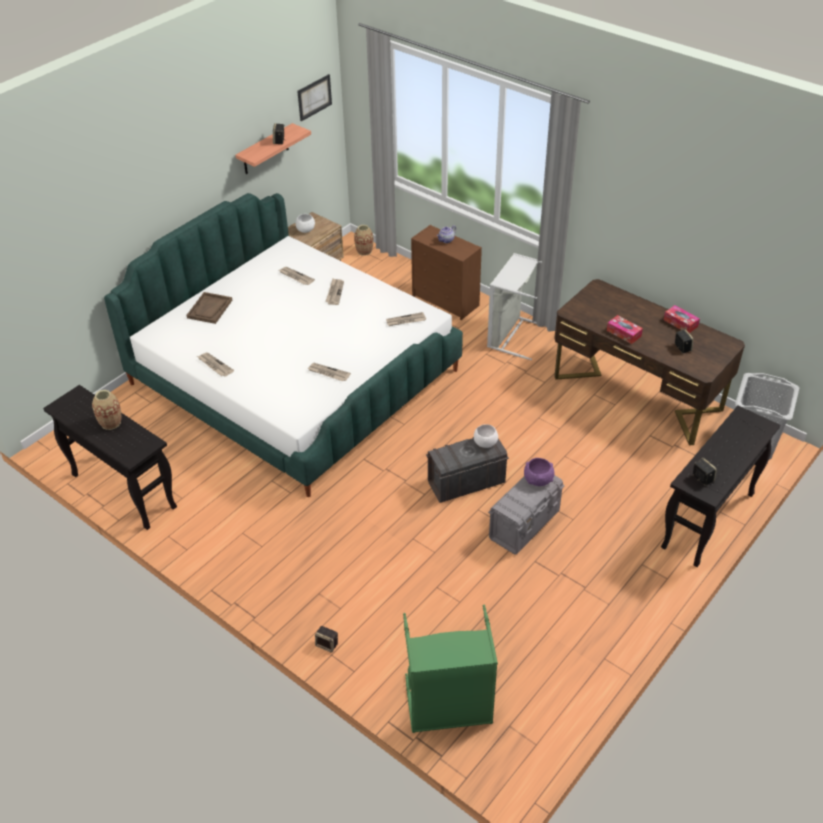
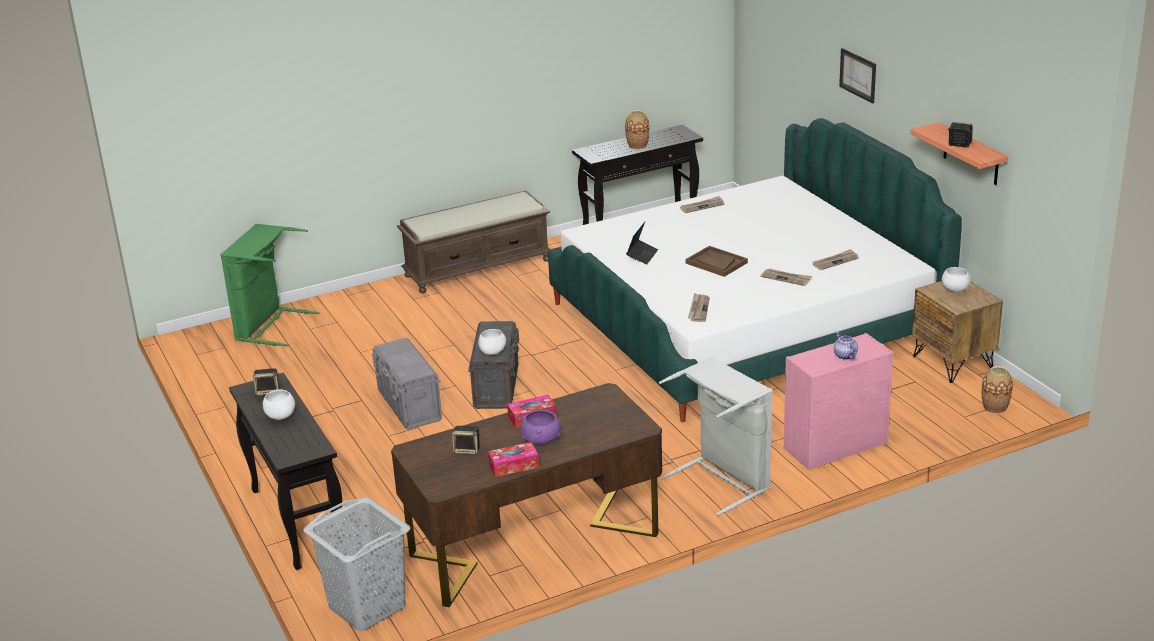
camera: 115 degrees right, 15 degrees down
brown tray [187,292,232,324] -> brown tray moved to [686,246,748,277]
picture [297,74,332,121] -> picture moved to [839,48,876,103]
newspaper [307,363,351,381] -> laptop [626,222,658,264]
speaker [315,626,338,653] -> none
brown dresser [411,225,482,320] -> pink dresser [784,333,894,470]
purple bowl [524,458,554,486] -> purple bowl moved to [520,410,561,445]
none -> white bowl [263,389,295,420]
none -> brown bench [397,190,551,293]

